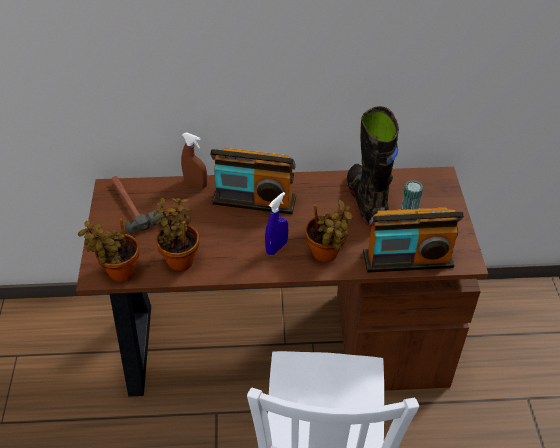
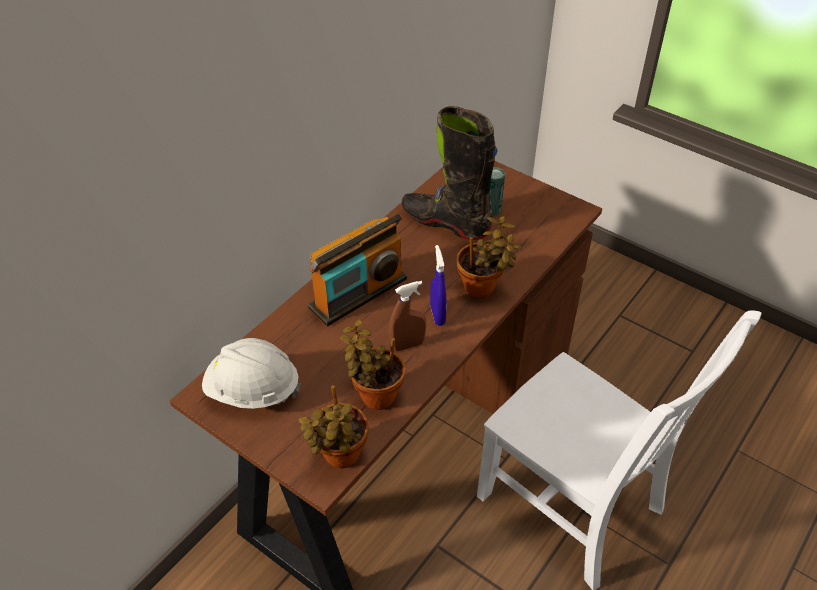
camera: 50 degrees left, 0 degrees up
hammer [111,176,164,234] -> white hard hat [202,338,301,409]
brown spray bottle [181,132,207,188] -> brown spray bottle moved to [389,281,426,351]
radio [363,207,464,273] -> none

